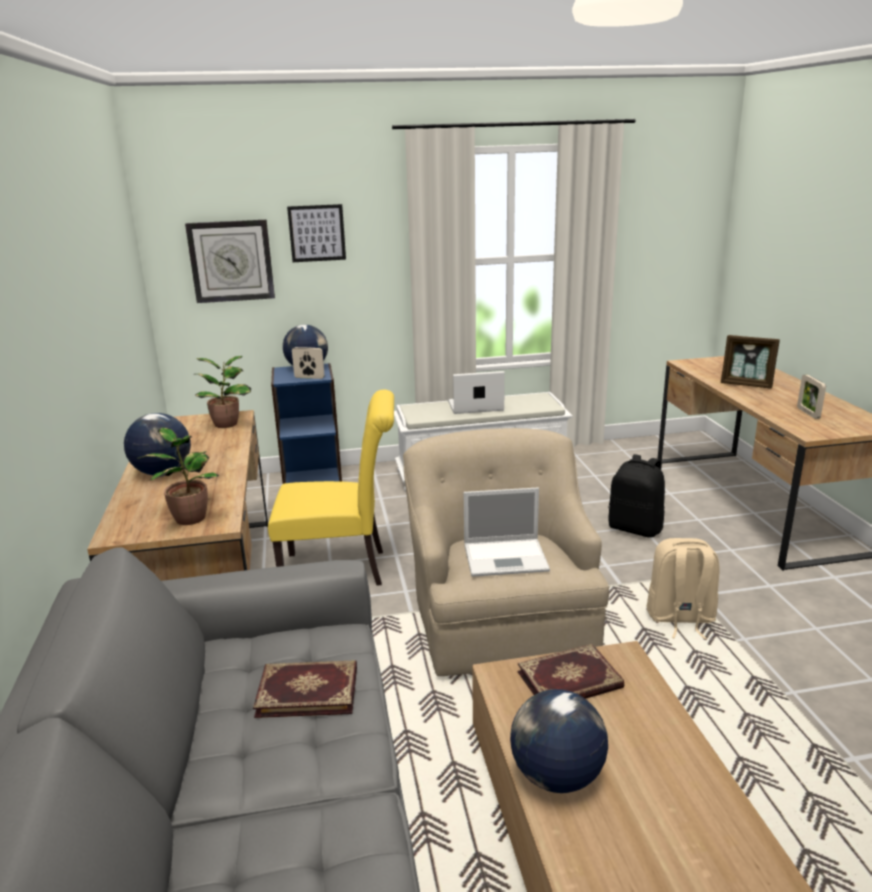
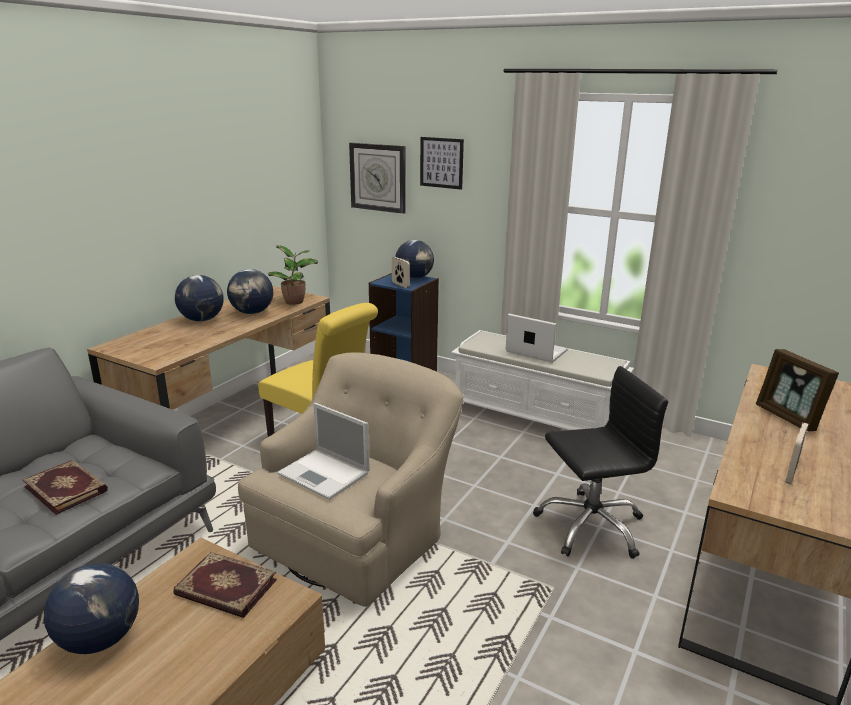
camera: 40 degrees right, 0 degrees up
potted plant [138,428,220,525] -> none
black backpack [608,454,665,538] -> black office chair [533,366,668,559]
beige backpack [646,538,720,639] -> none
none -> globe [227,269,273,314]

